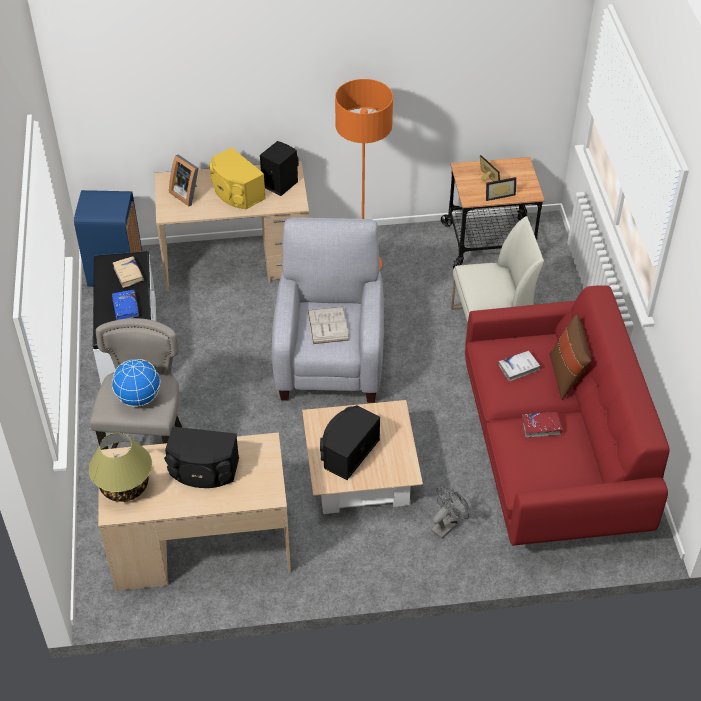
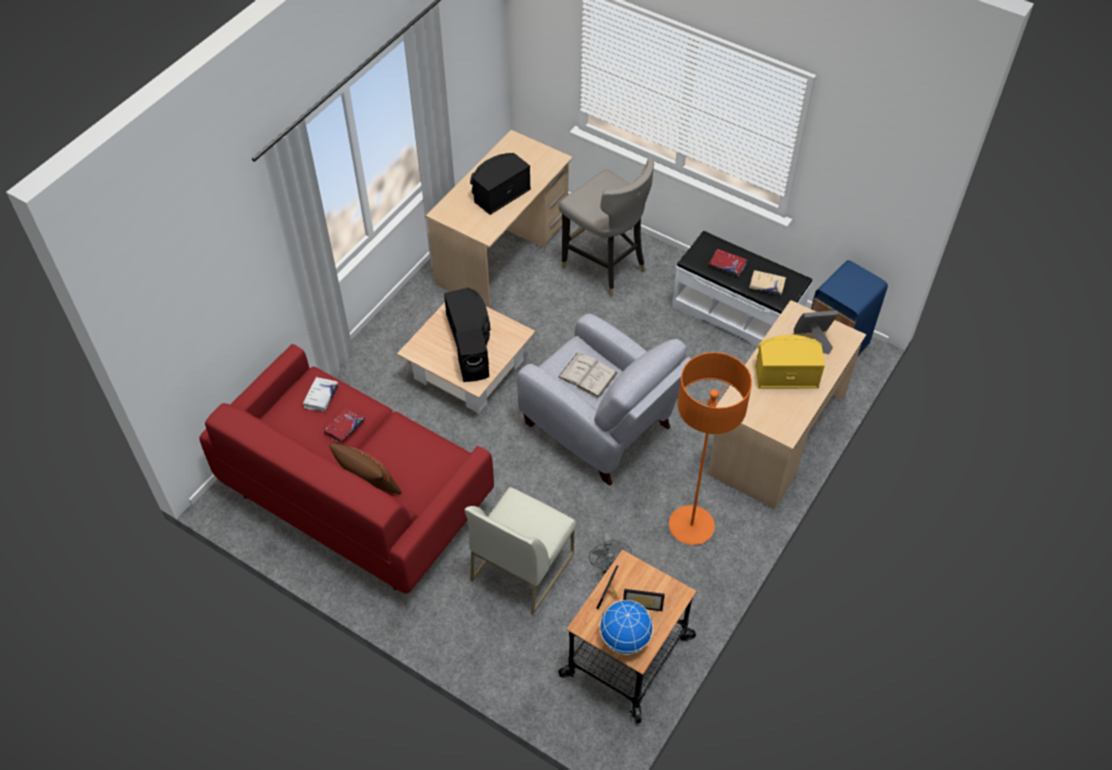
camera: 130 degrees right, 5 degrees up
table lamp [89,433,152,502] -> none
blue book [112,290,139,320] -> red book [708,249,747,276]
globe [112,359,160,407] -> globe moved to [599,600,653,655]
black speaker [260,141,299,196] -> black speaker moved to [456,328,489,382]
grey fan [431,487,469,539] -> grey fan moved to [589,532,632,574]
white book [498,351,541,381] -> white book moved to [303,377,339,412]

